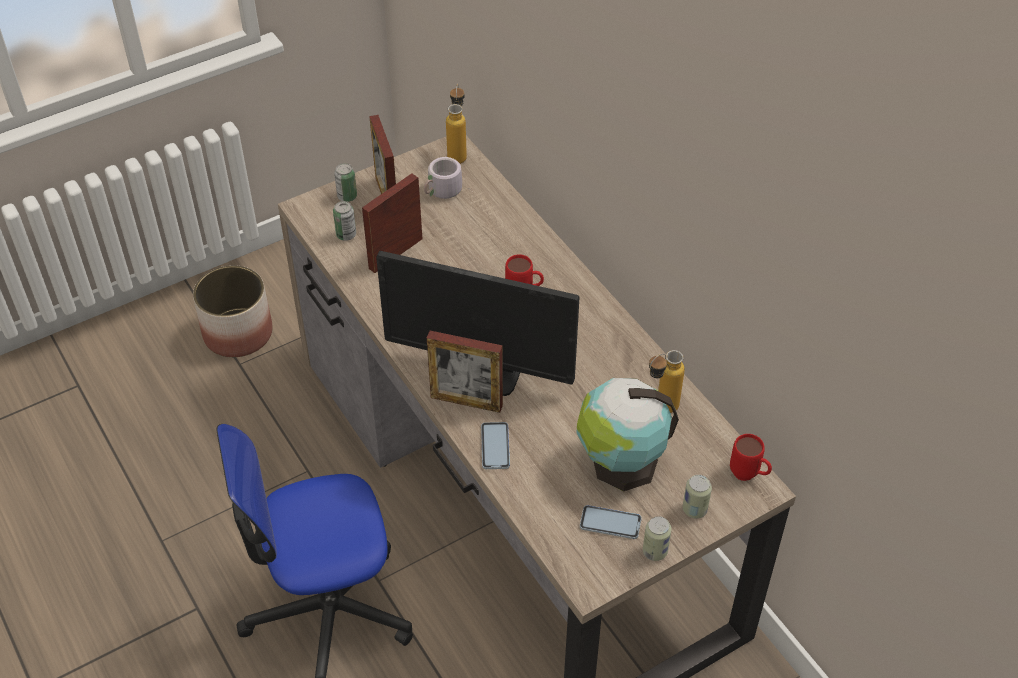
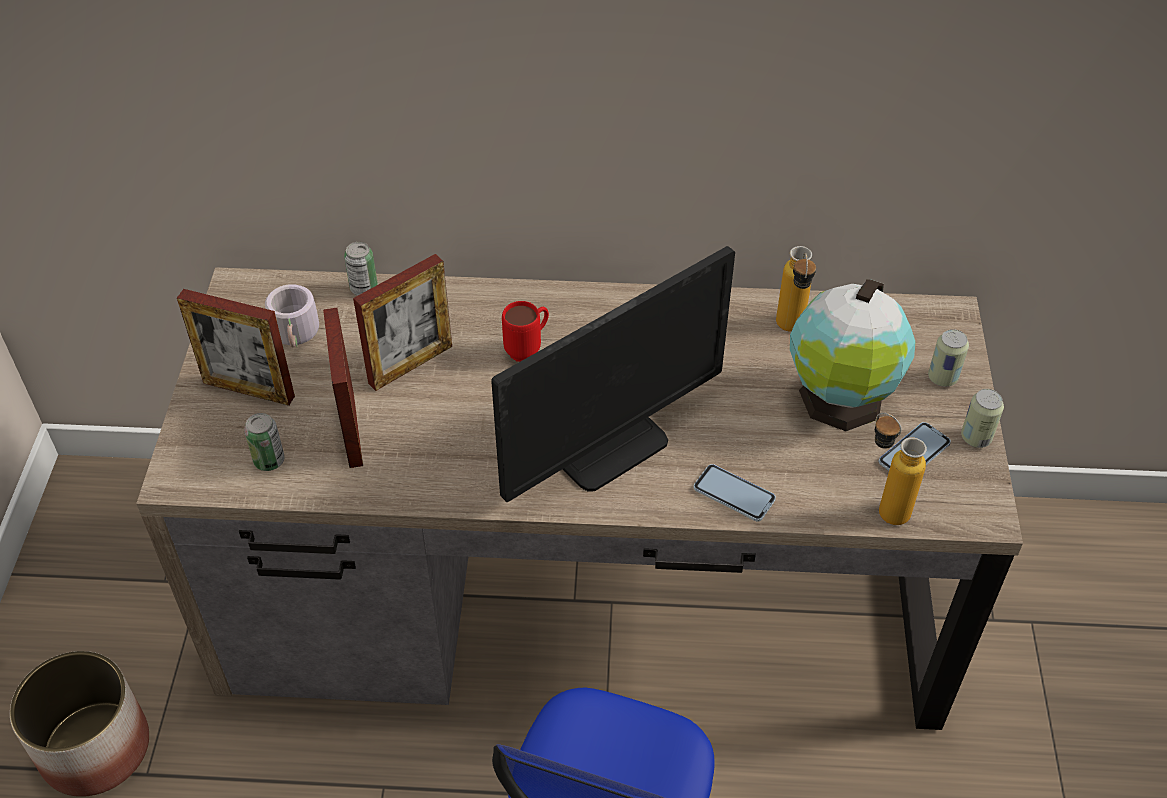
camera: 55 degrees left, 0 degrees up
can [334,163,357,202] -> can moved to [344,242,378,296]
picture frame [427,331,503,413] -> picture frame moved to [353,254,452,391]
bottle [446,84,467,164] -> bottle moved to [875,413,927,525]
red mug [730,434,772,481] -> none

